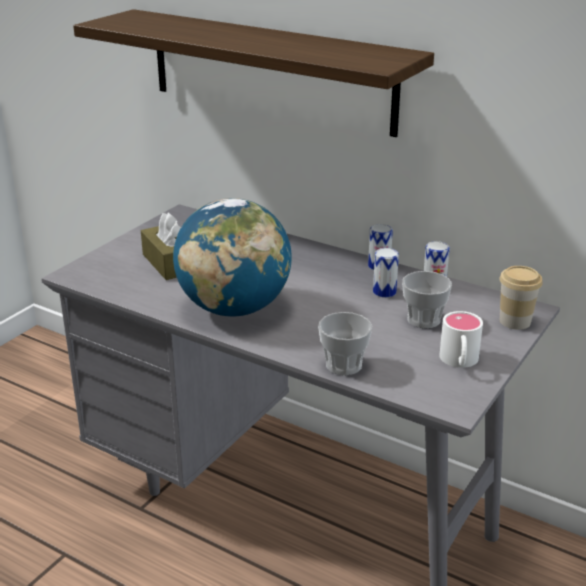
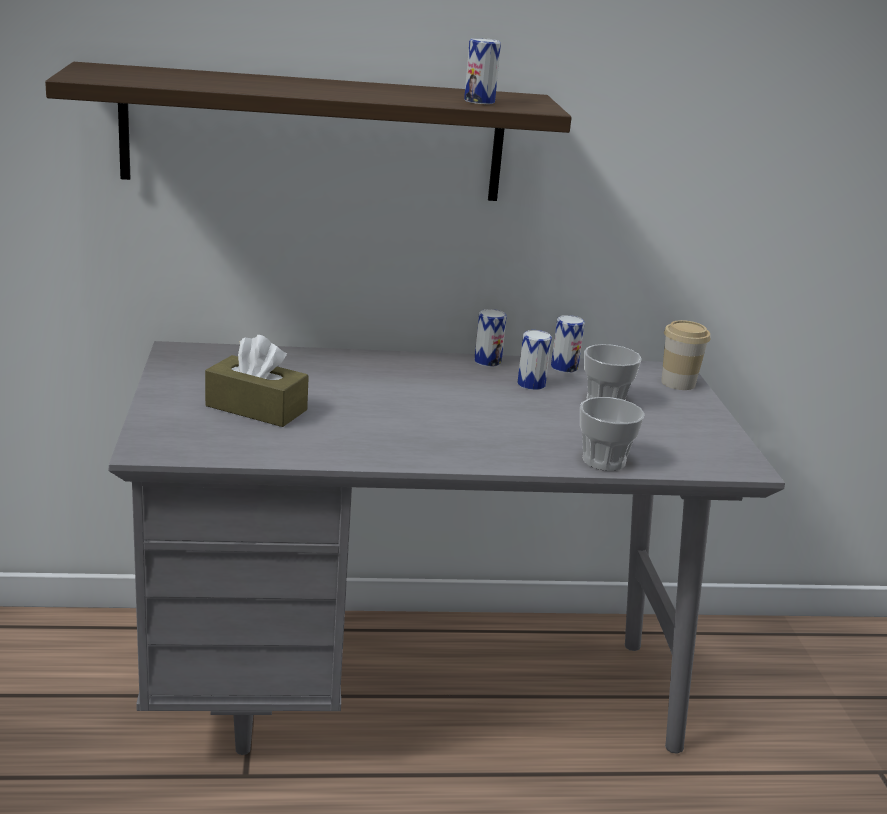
camera: 40 degrees left, 5 degrees down
globe [173,198,292,317] -> none
white mug [439,311,483,368] -> none
none -> can [464,38,501,104]

